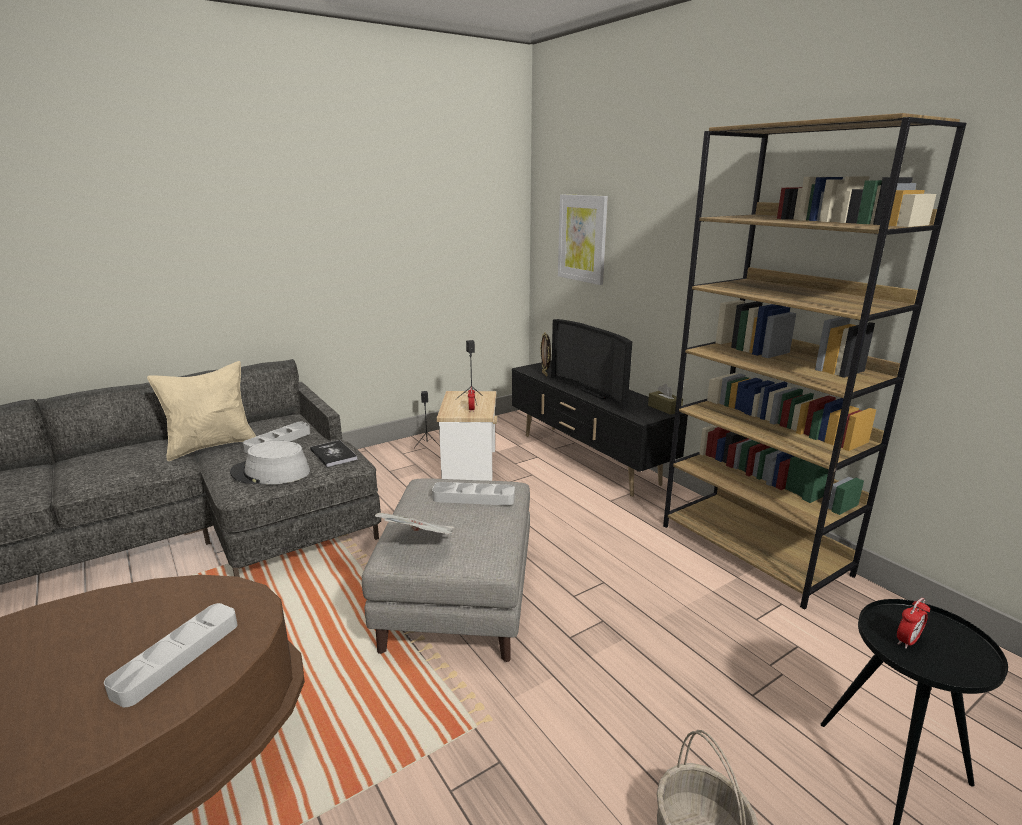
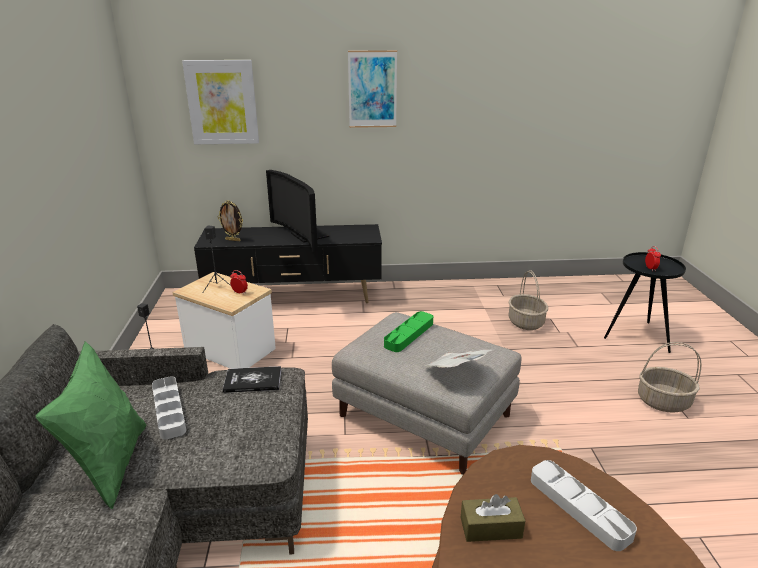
camera: 60 degrees left, 5 degrees up
beige pillow [147,361,256,461] -> green pillow [36,341,147,509]
grey hat [230,441,310,484] -> none
grey tray [432,482,515,505] -> green tray [384,311,433,352]
television [551,319,632,409] -> television turned 60 degrees clockwise [266,170,329,252]
brown tissue box [648,384,683,415] -> brown tissue box moved to [461,494,525,542]
brown bookcase [663,113,966,610] -> none
none -> picture [348,50,397,128]
none -> basket [509,270,548,330]

